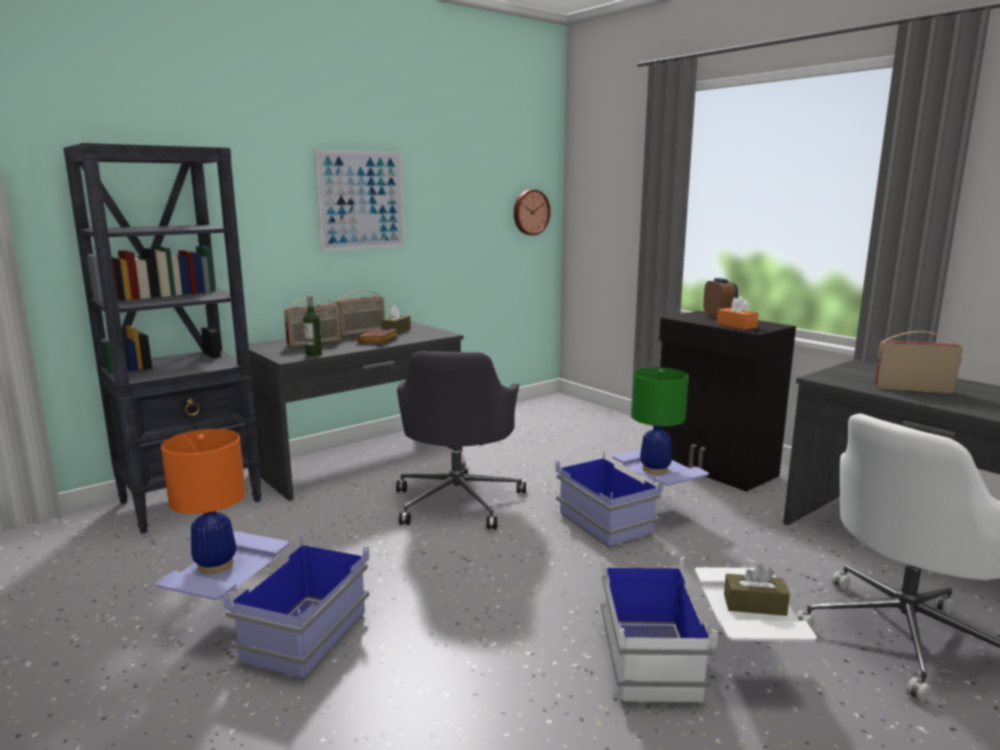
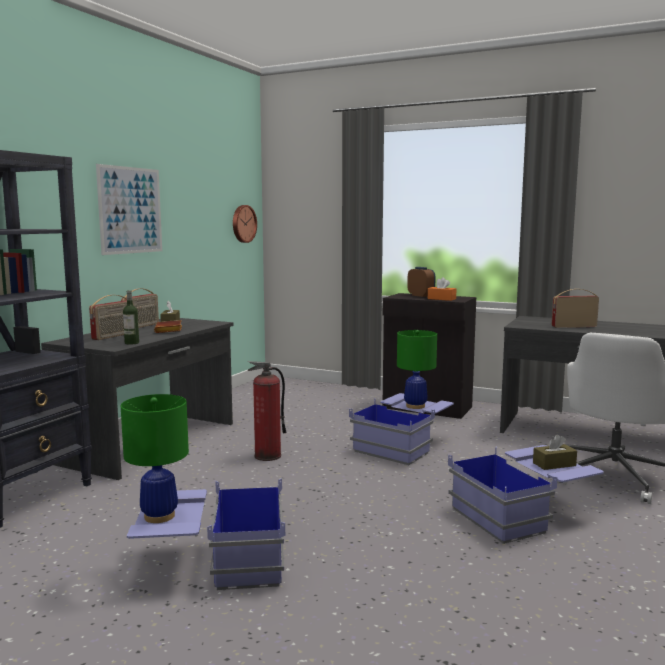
camera: 25 degrees left, 5 degrees down
orange table lamp [161,429,246,574] -> green table lamp [121,394,189,523]
grey office chair [396,351,526,529] -> fire extinguisher [248,361,286,461]
white storage box [601,557,817,705] -> blue storage box [448,445,604,544]

